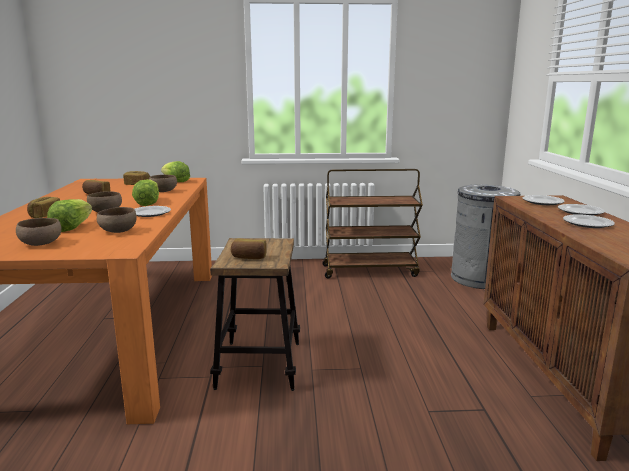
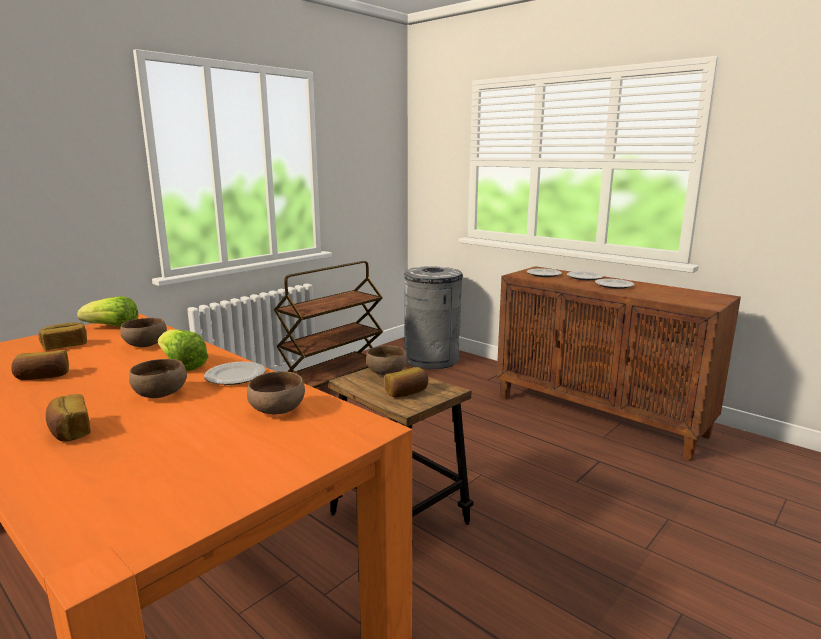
camera: 45 degrees left, 0 degrees up
brown bowl [16,218,62,246] -> brown bowl moved to [366,345,407,375]
lettuce [47,199,92,232] -> none

